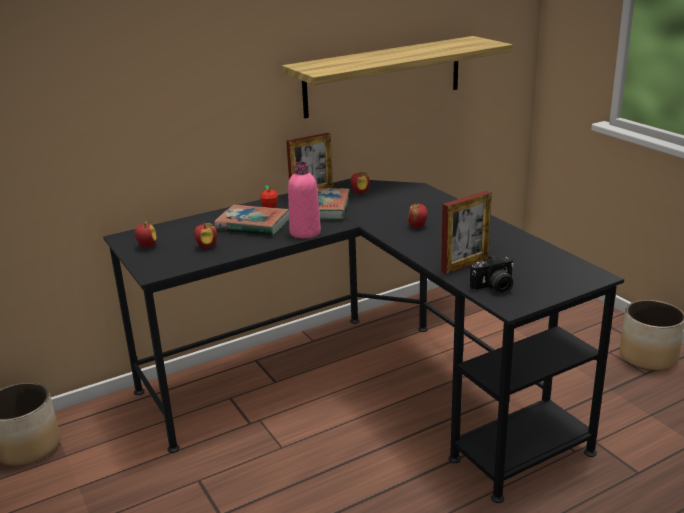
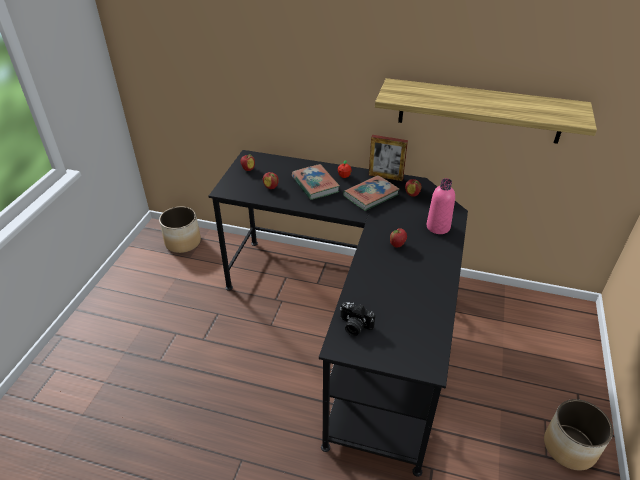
camera: 45 degrees right, 15 degrees up
pink bottle [288,162,321,238] -> pink bottle moved to [426,178,455,234]
picture frame [441,191,492,274] -> none

